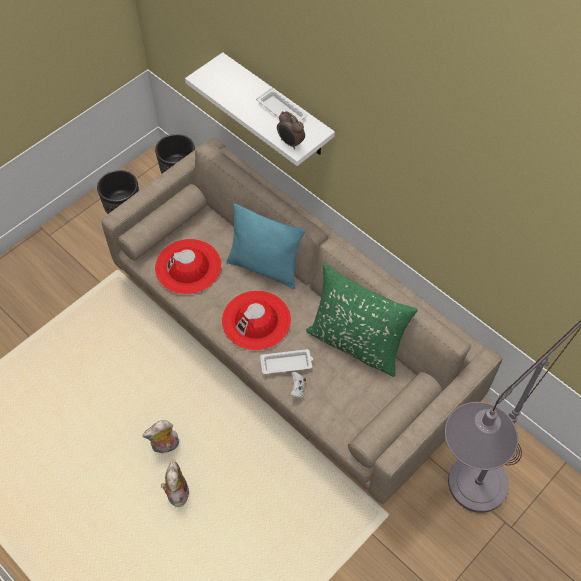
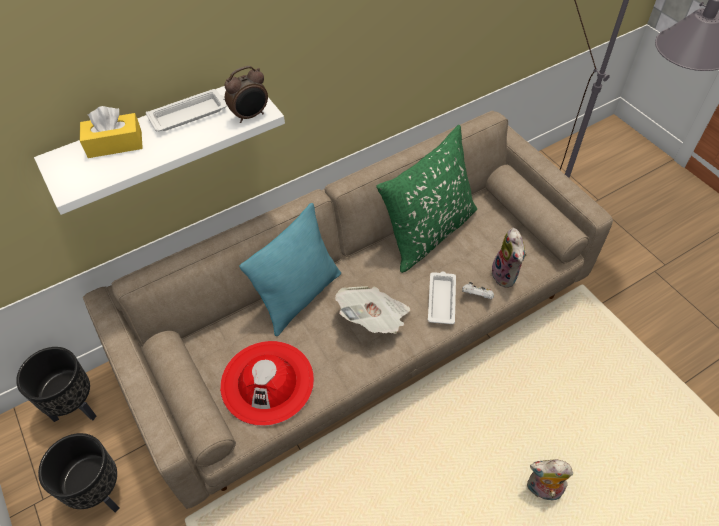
camera: 75 degrees left, 5 degrees down
plush toy [142,420,179,454] -> plush toy moved to [491,228,527,288]
red hat [222,291,291,350] -> newspaper [335,286,410,333]
none -> yellow tissue box [80,106,143,158]

